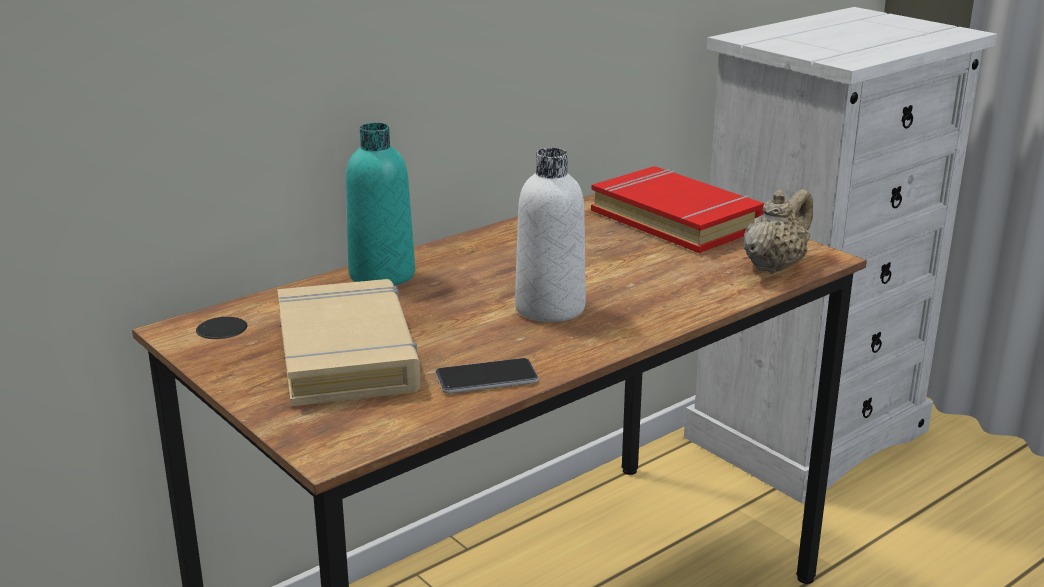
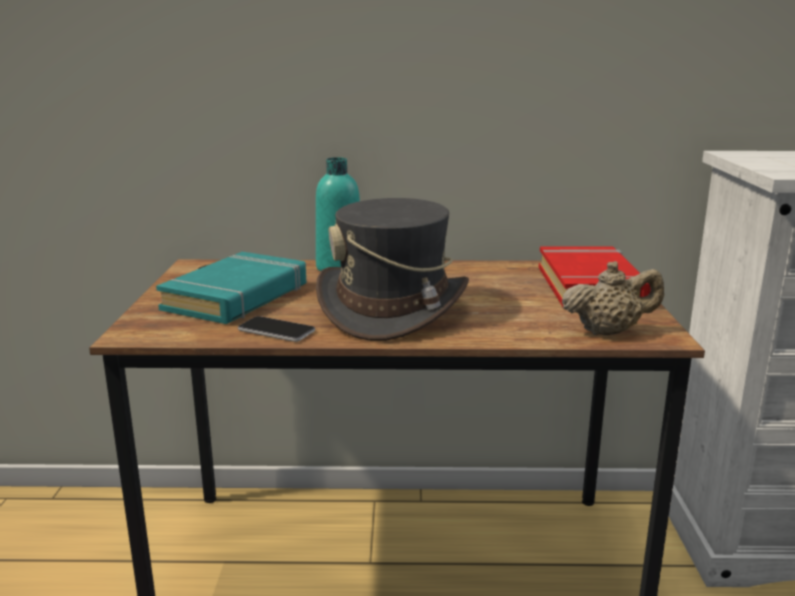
camera: 40 degrees right, 5 degrees down
beige book [277,279,420,406] -> turquoise book [156,252,306,324]
white bottle [515,148,586,322] -> grey hat [316,198,469,341]

